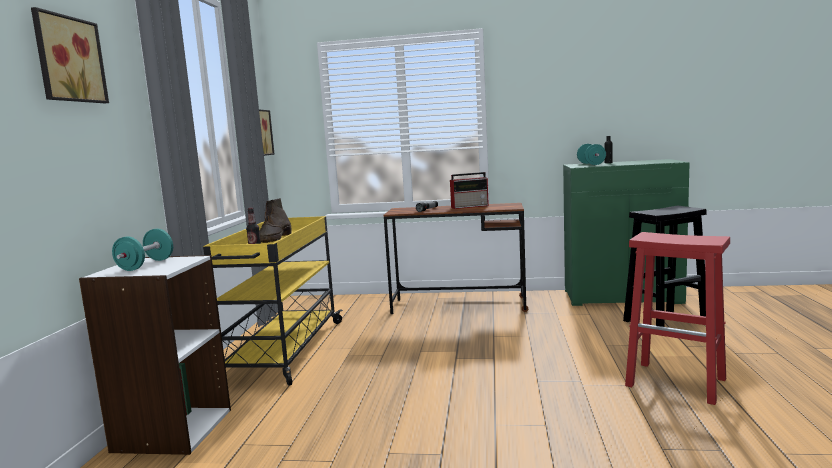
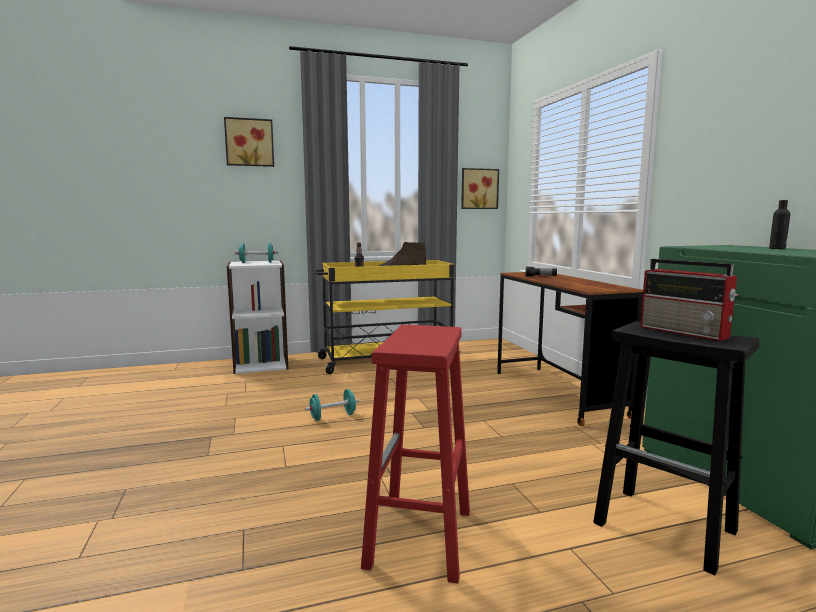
camera: 65 degrees right, 0 degrees up
radio [450,172,489,209] -> radio moved to [640,259,738,341]
turquoise dumbbell [577,144,606,165] -> turquoise dumbbell moved to [305,389,359,421]

